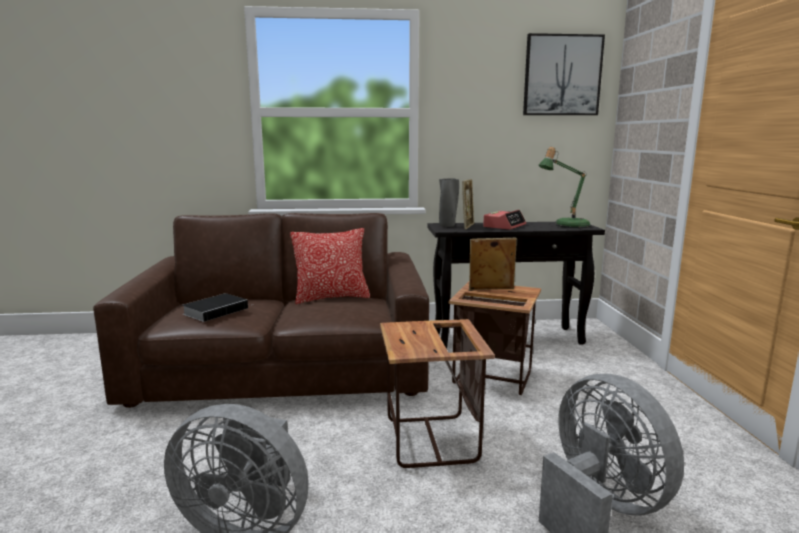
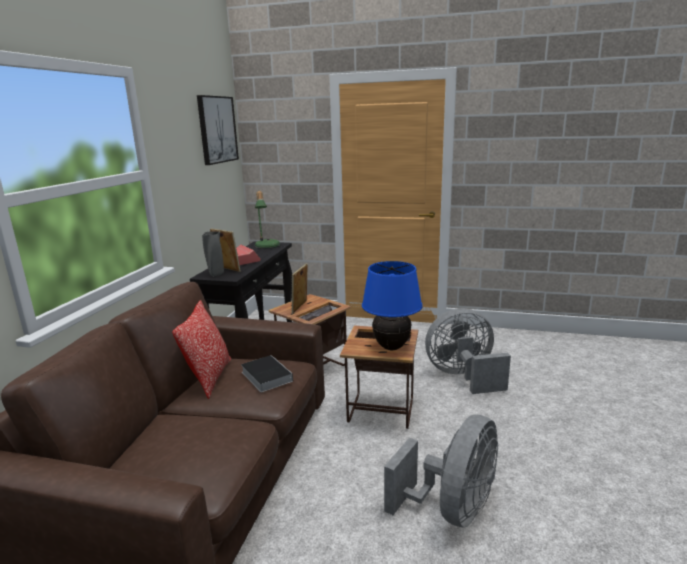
camera: 70 degrees left, 5 degrees up
book [182,293,248,322] -> book moved to [241,355,293,392]
none -> blue table lamp [362,261,423,350]

